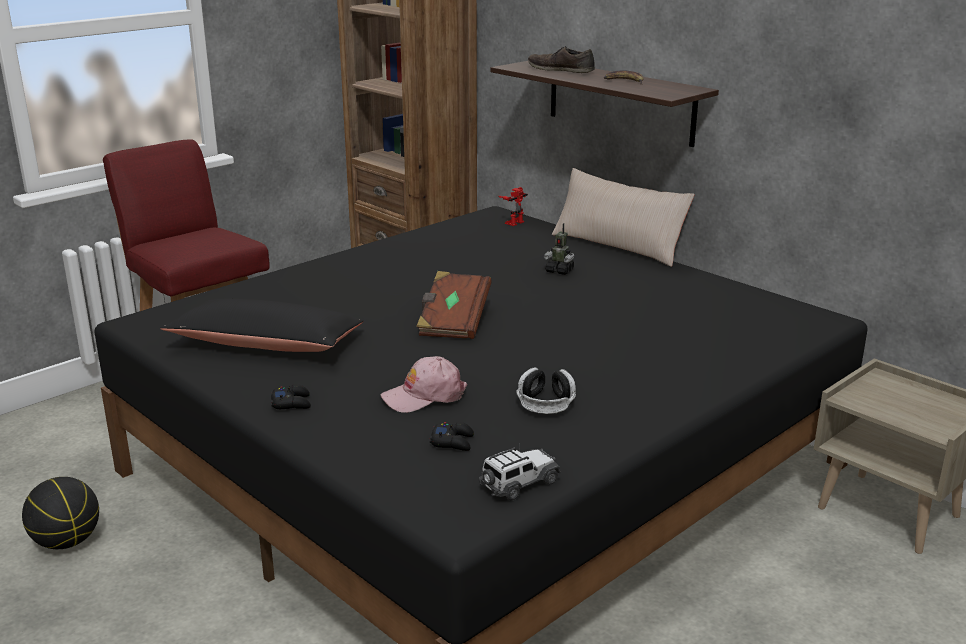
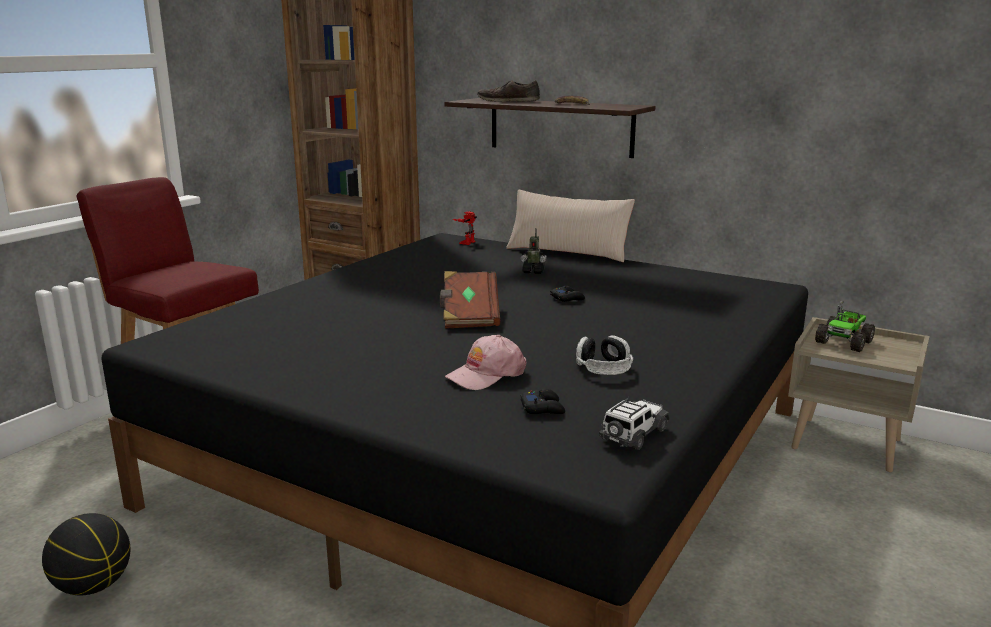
camera: 15 degrees left, 5 degrees down
black pillow [160,299,364,352] -> none
black game controller [271,384,311,409] -> black game controller moved to [550,286,585,302]
none -> toy truck [815,300,875,352]

